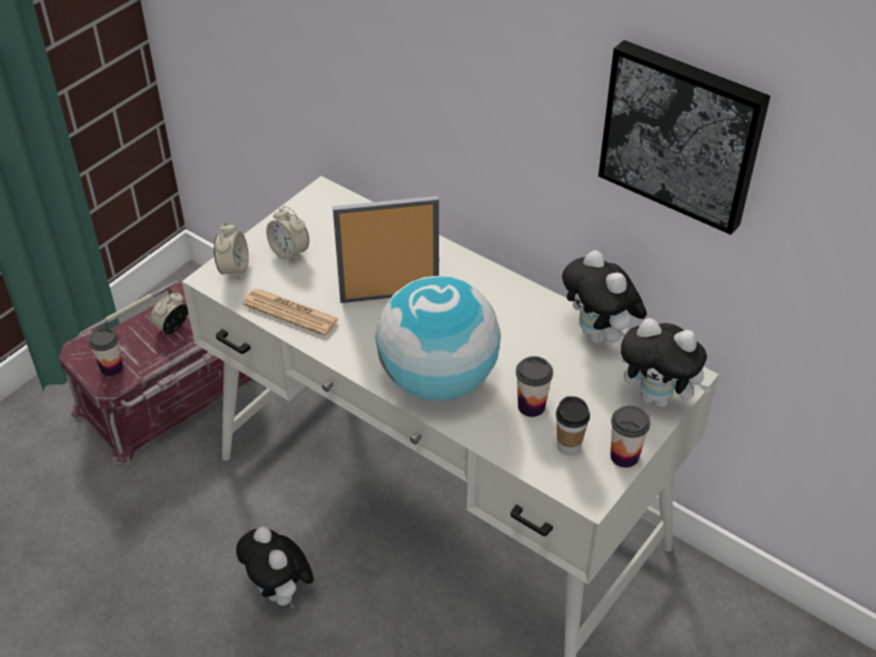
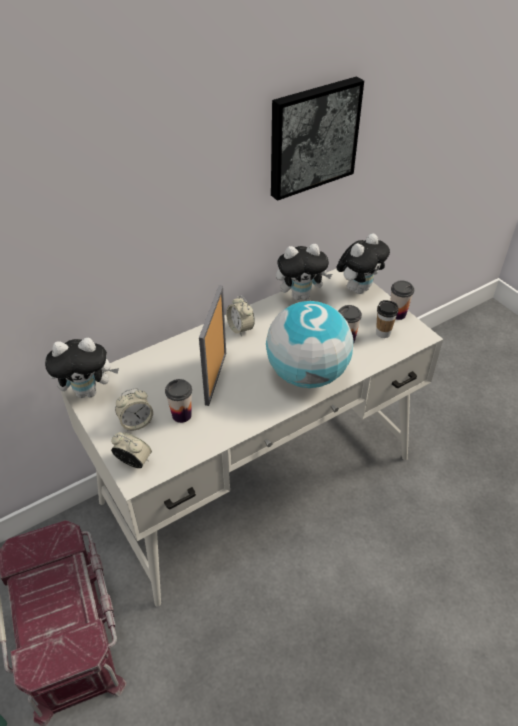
camera: 70 degrees left, 0 degrees up
cup [88,328,123,376] -> cup moved to [165,379,192,423]
alarm clock [150,293,188,334] -> alarm clock moved to [226,295,255,337]
plush toy [236,526,314,609] -> plush toy moved to [45,338,119,398]
newspaper [243,289,339,336] -> none

